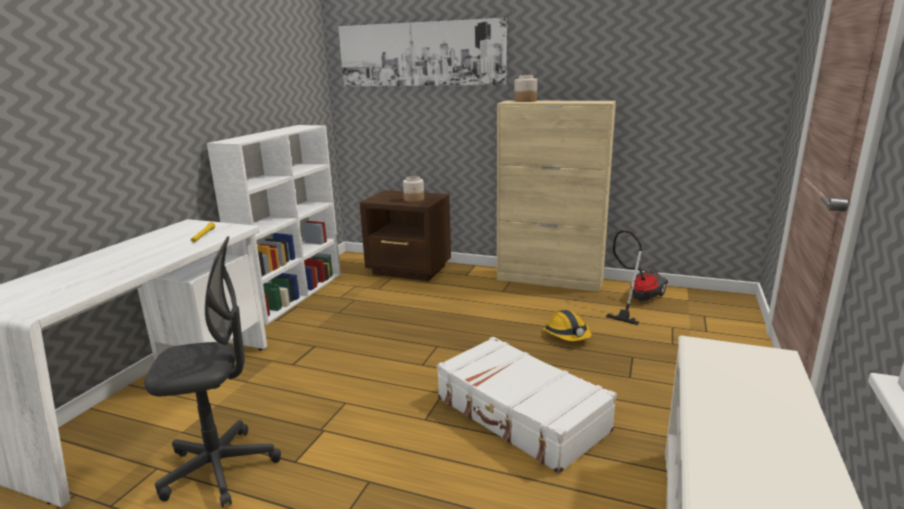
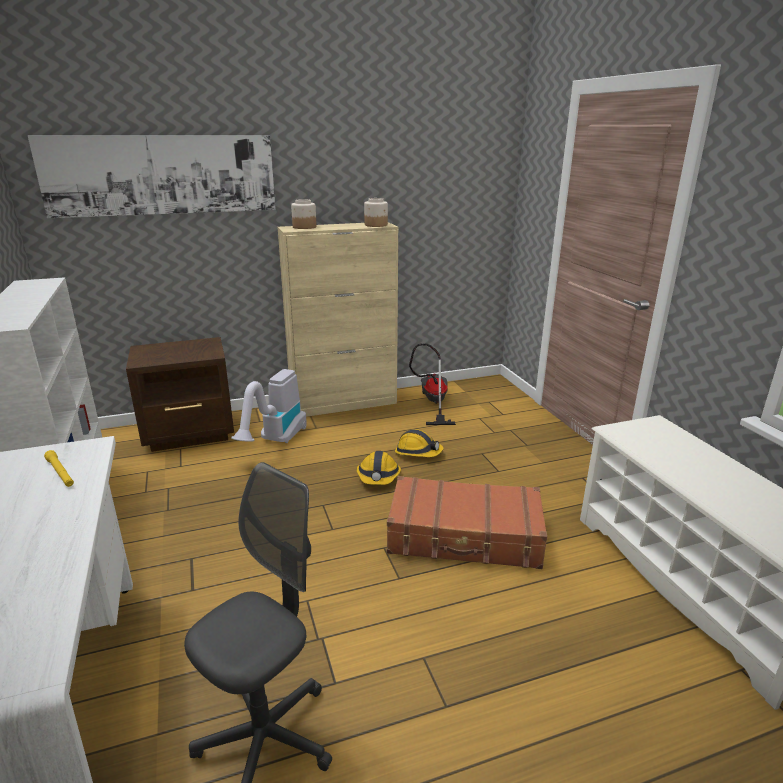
camera: 40 degrees left, 5 degrees up
jar [403,176,424,202] -> jar moved to [364,198,388,227]
white suitcase [437,337,617,474] -> brown suitcase [387,476,547,569]
none -> vacuum cleaner [231,369,307,443]
none -> hard hat [356,451,401,485]

